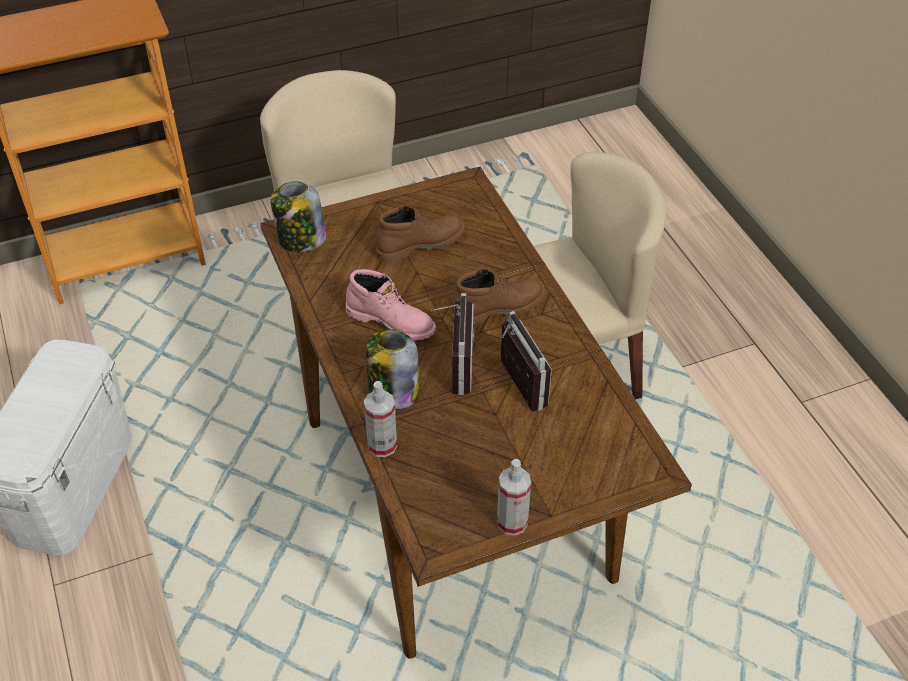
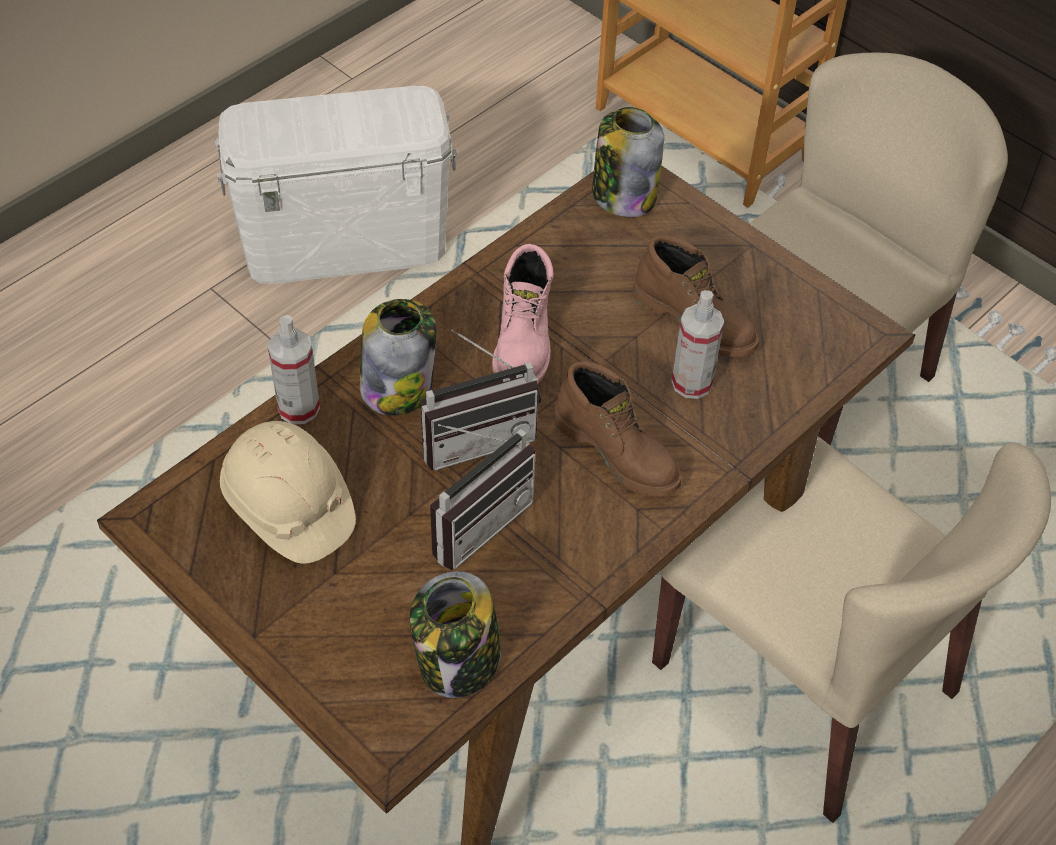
camera: 65 degrees right, 5 degrees up
spray bottle [497,459,531,536] -> spray bottle moved to [672,290,724,399]
none -> beige hard hat [220,421,356,564]
none -> jar [410,571,501,698]

